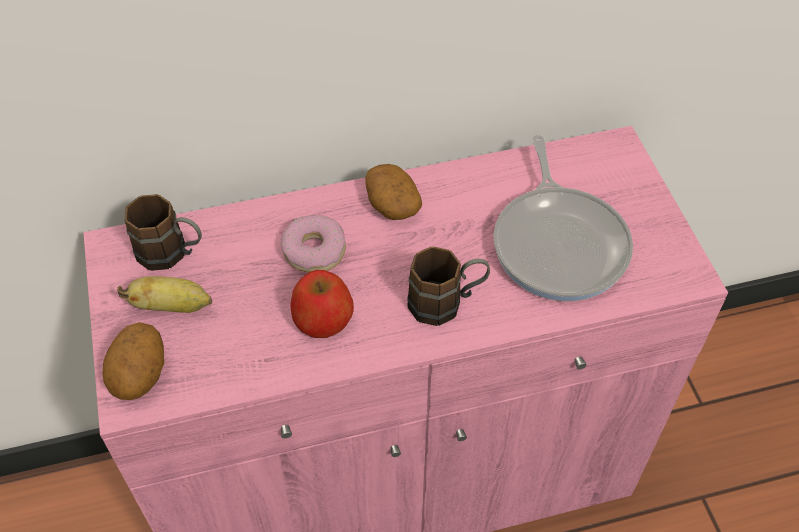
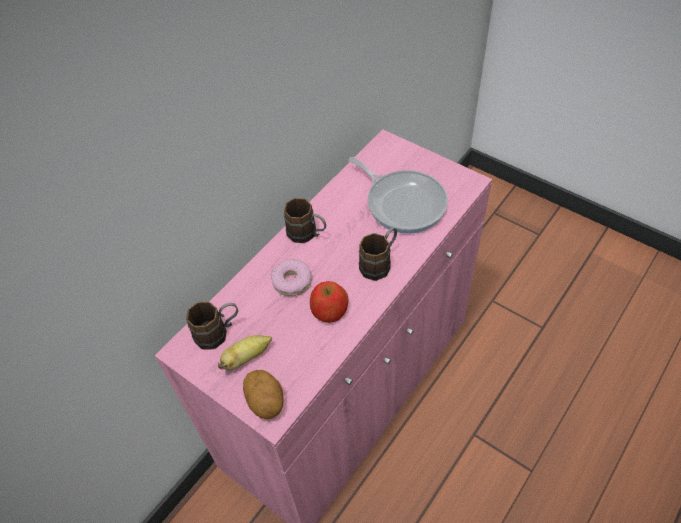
camera: 35 degrees left, 0 degrees up
potato [365,164,422,220] -> brown mug [284,198,326,243]

